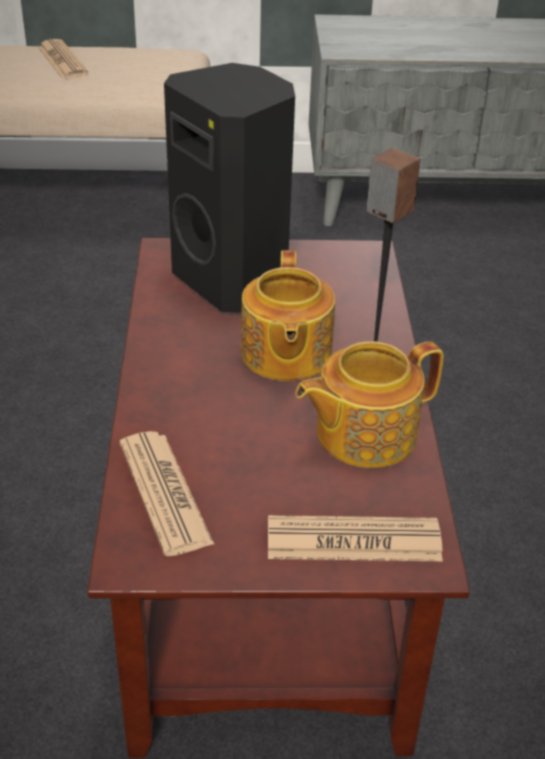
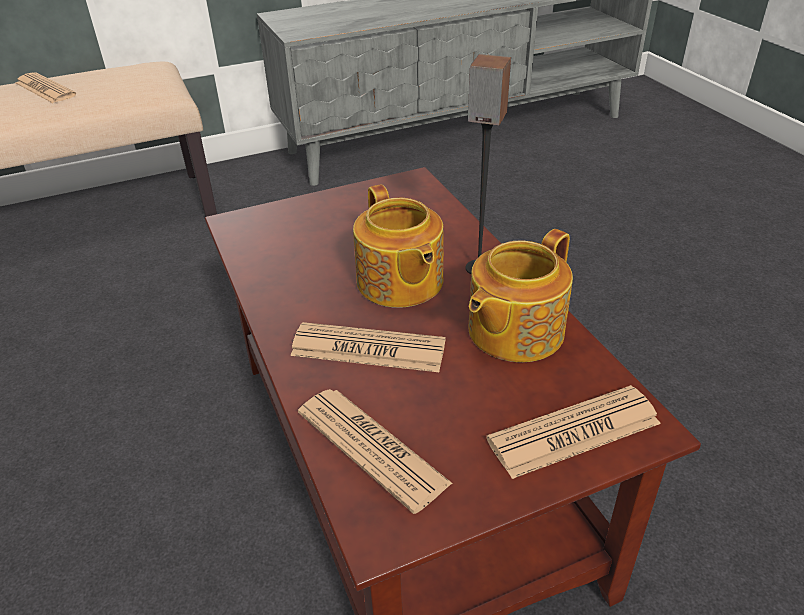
camera: 20 degrees left, 0 degrees up
black speaker [164,63,295,313] -> none
none -> newspaper [291,322,445,372]

